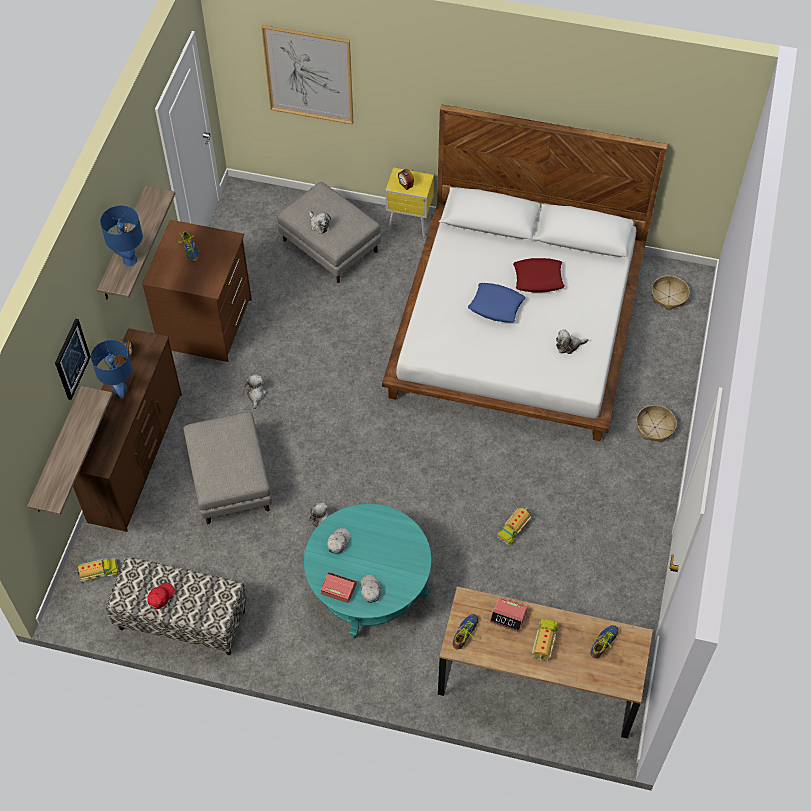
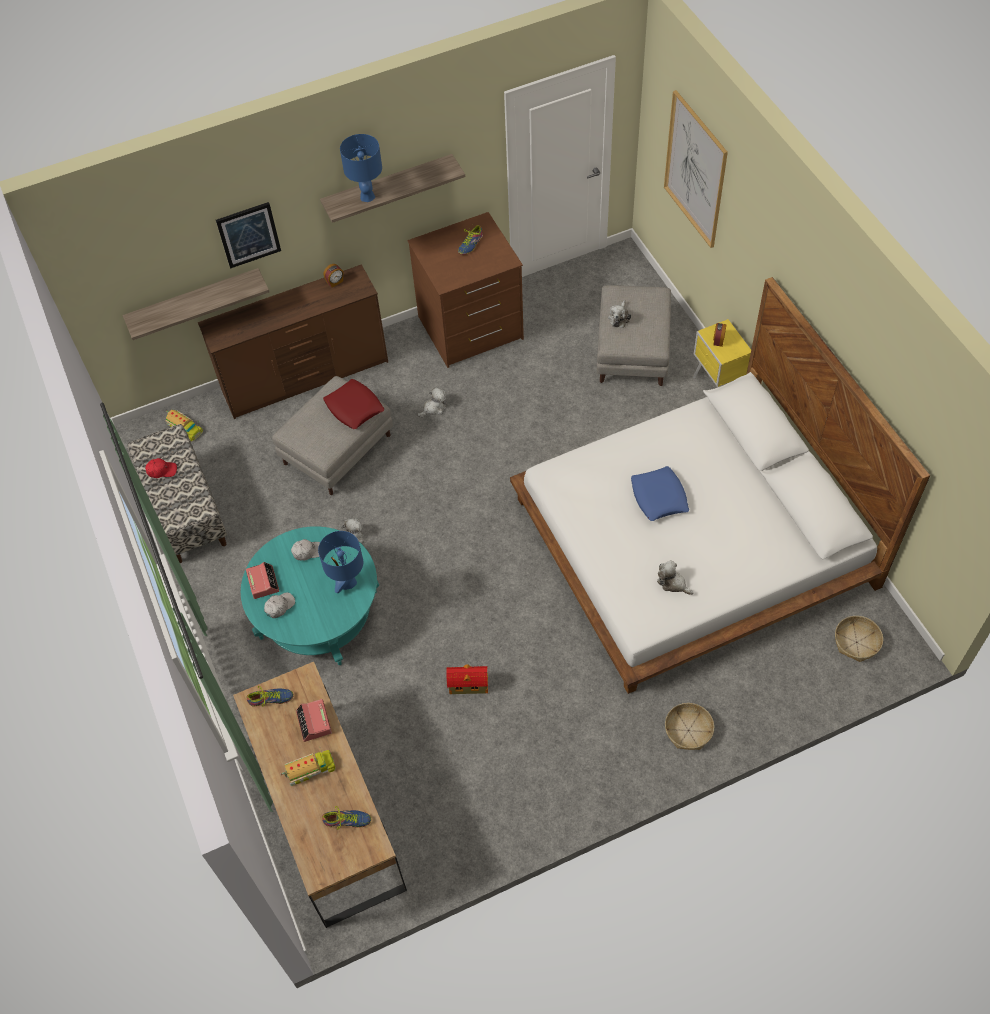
camera: 55 degrees right, 0 degrees up
blue table lamp [91,340,132,399] -> blue table lamp moved to [318,531,363,593]
toy truck [497,506,531,546] -> toy house [446,664,488,694]
red pillow [513,258,565,293] -> red pillow moved to [323,379,385,429]

